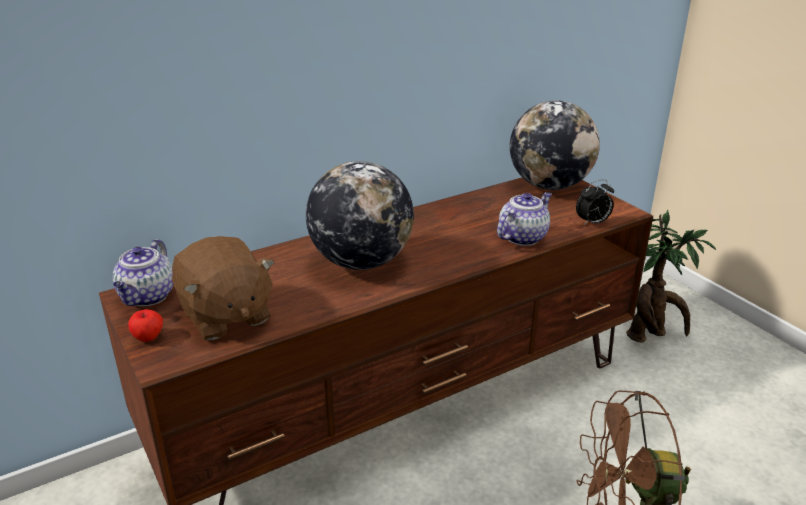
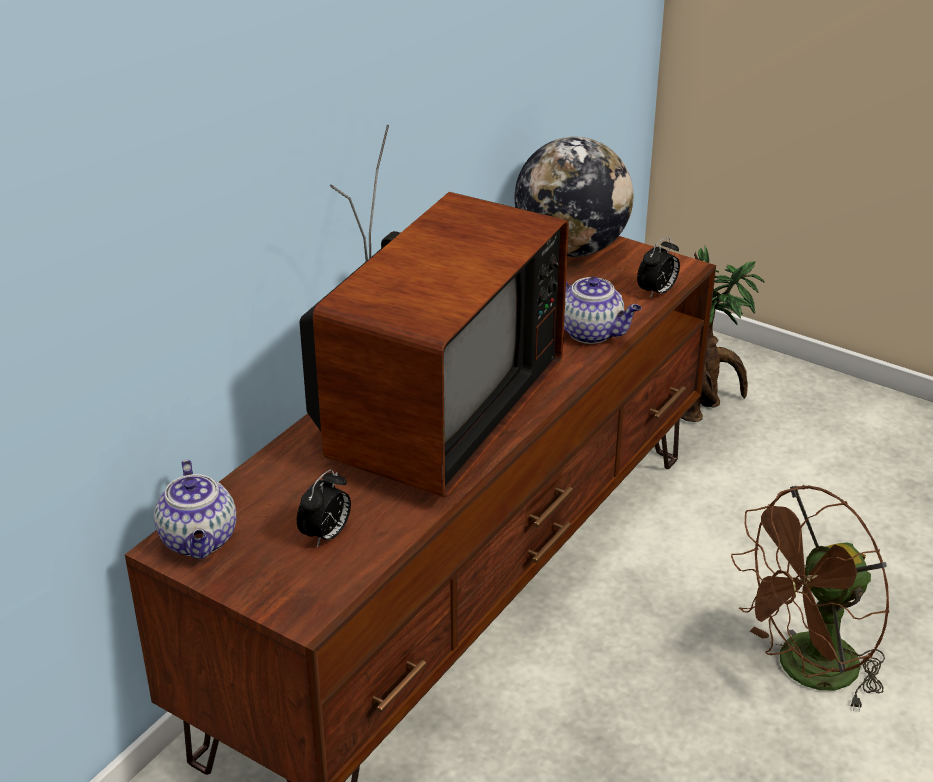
camera: 25 degrees left, 5 degrees up
apple [128,309,163,342] -> none
brown plush toy [172,236,274,340] -> alarm clock [297,469,351,548]
globe [306,161,414,270] -> television [300,125,569,497]
teapot [497,192,552,246] -> teapot turned 105 degrees clockwise [564,277,641,344]

